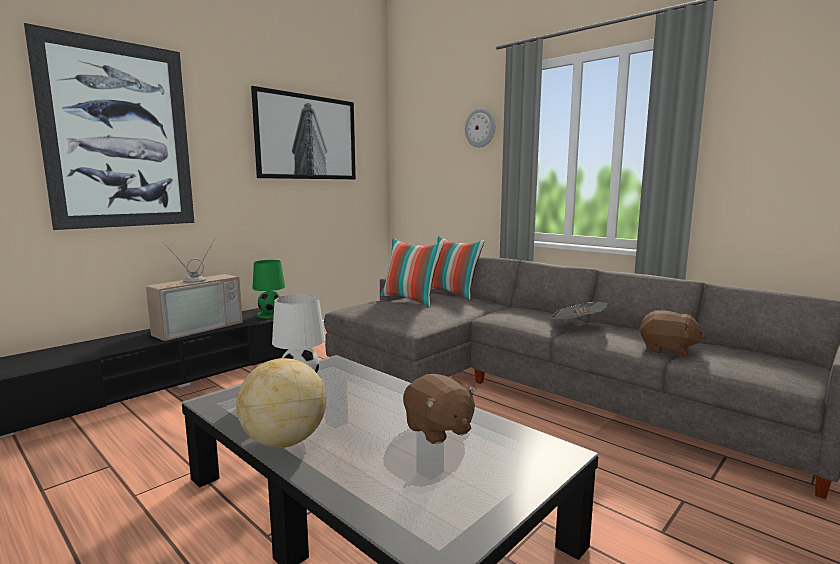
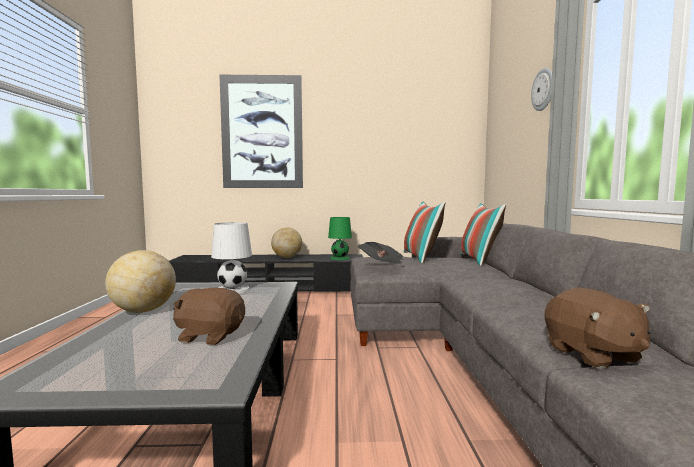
camera: 45 degrees right, 5 degrees down
television [146,237,243,341] -> globe [271,227,302,258]
picture [251,86,356,179] -> none
brown plush toy [403,374,476,444] -> brown plush toy turned 90 degrees clockwise [173,288,245,345]
newspaper [551,301,608,319] -> newspaper moved to [358,242,404,264]

